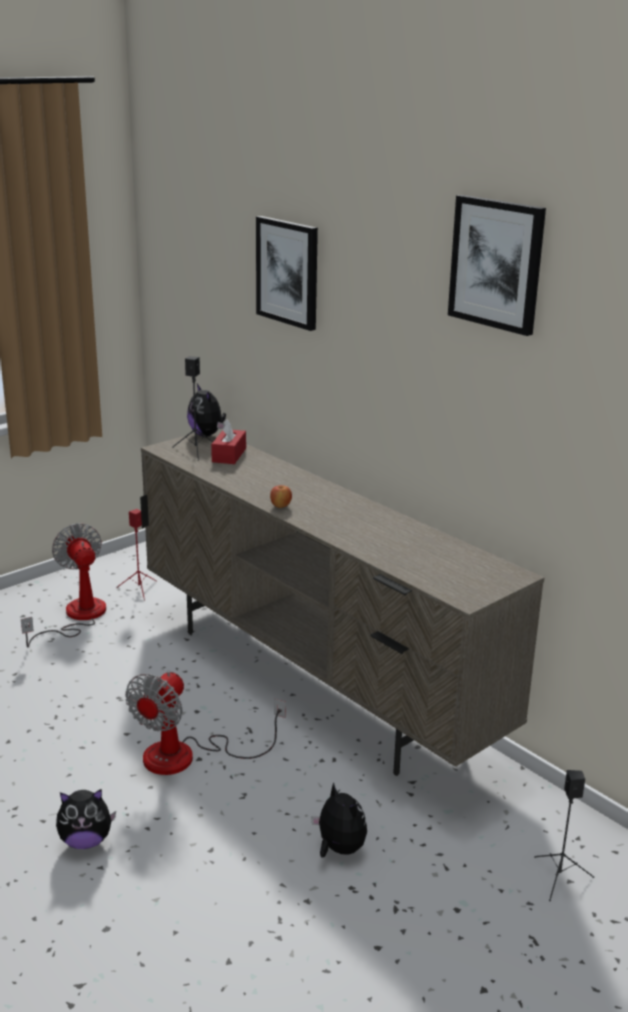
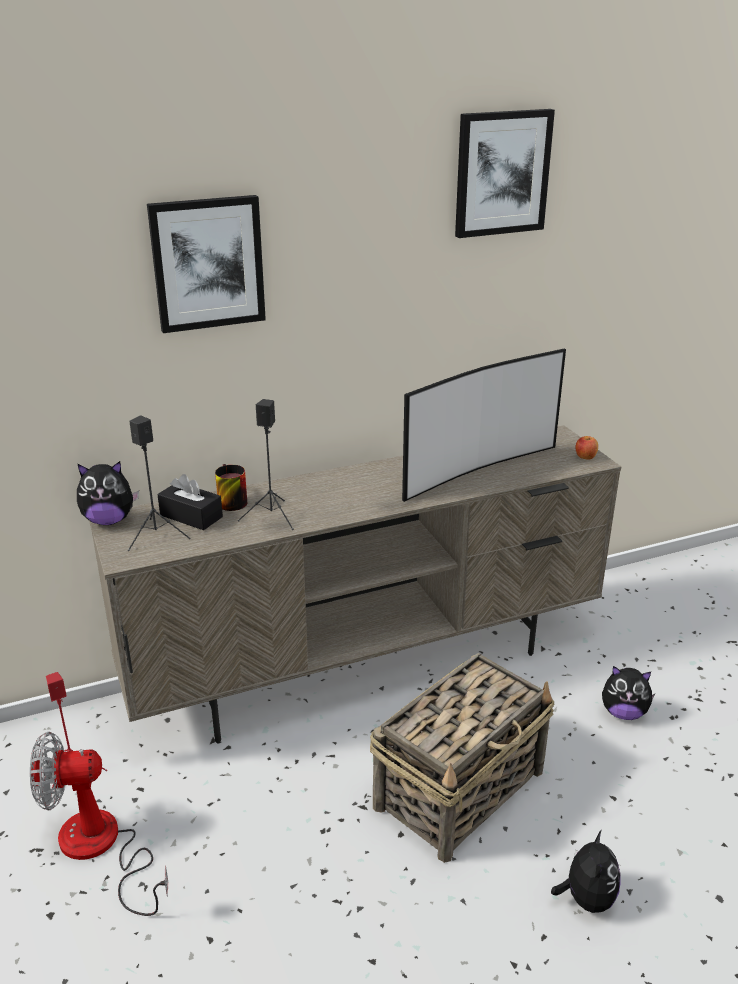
camera: 70 degrees left, 5 degrees up
fan [125,671,286,775] -> basket [370,653,554,863]
red tissue box [211,419,246,464] -> black tissue box [157,474,223,530]
apple [270,485,292,508] -> apple moved to [576,436,598,459]
plush toy [312,782,367,857] -> plush toy turned 150 degrees counterclockwise [602,666,656,720]
black speaker [534,770,594,901] -> black speaker moved to [238,399,294,530]
none -> mug [215,464,247,511]
none -> television [402,349,566,502]

